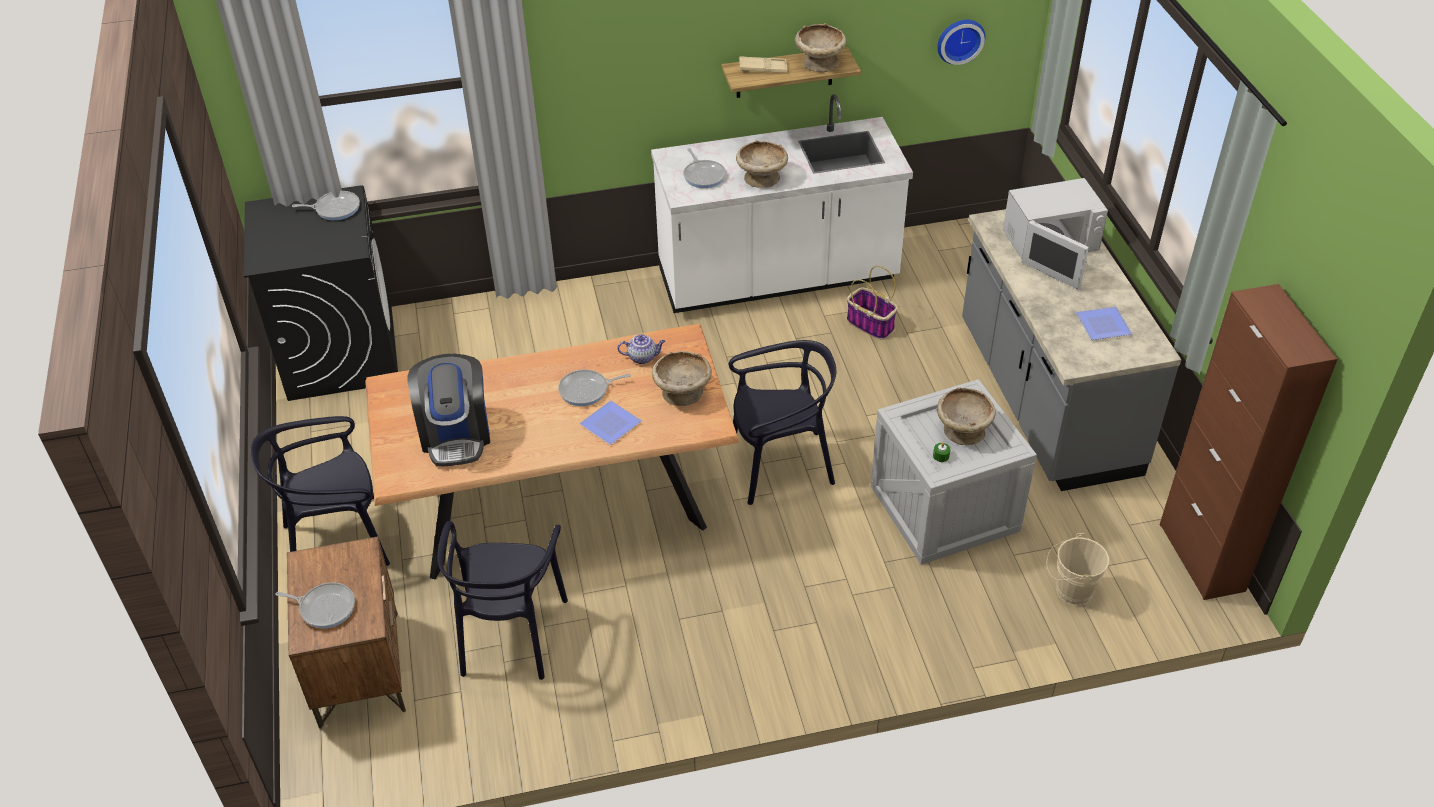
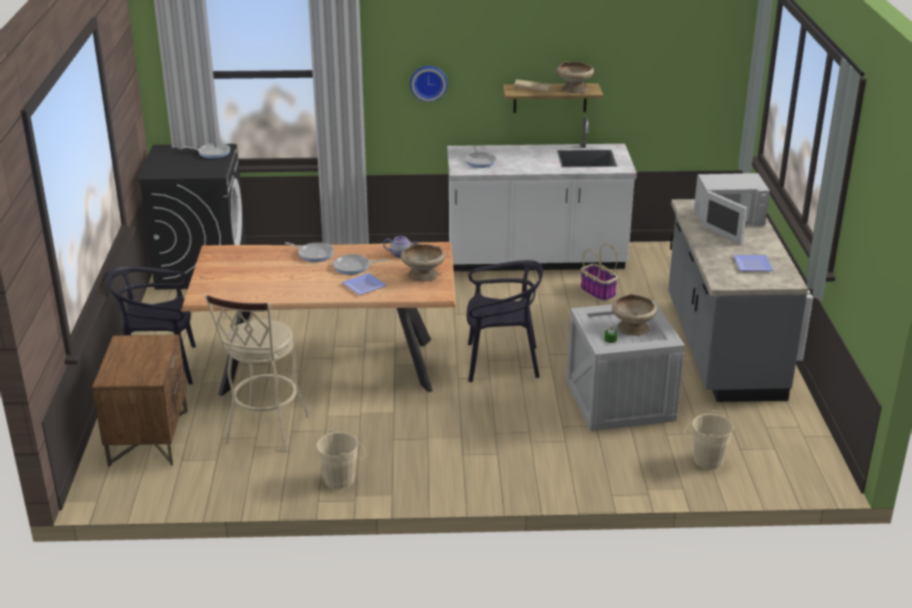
camera: 10 degrees right, 15 degrees down
frying pan [275,582,355,629] -> frying pan moved to [285,242,334,262]
coffee machine [407,354,490,466] -> none
black chair [437,521,568,680] -> beige stool [205,295,310,452]
beige bowl [736,140,788,188] -> none
wall clock [937,20,985,65] -> wall clock moved to [410,66,448,102]
brown cabinet [1160,284,1338,600] -> none
none -> beige bucket [317,428,366,489]

